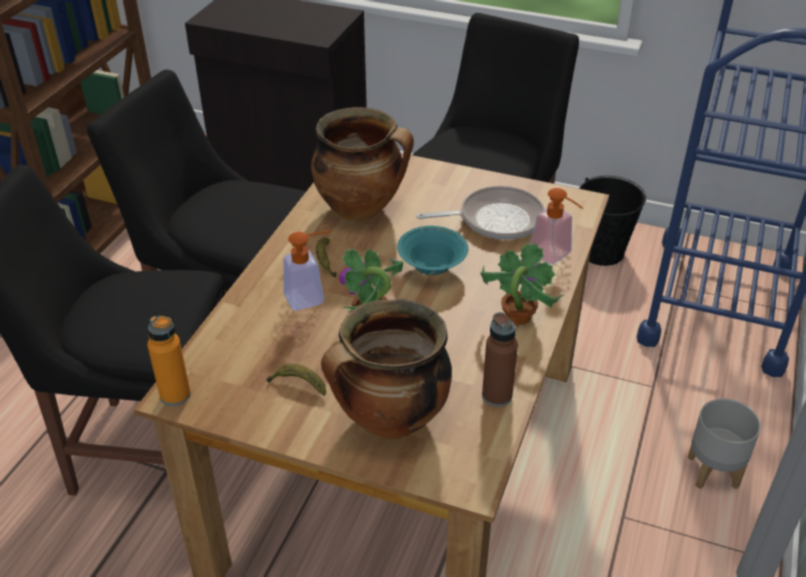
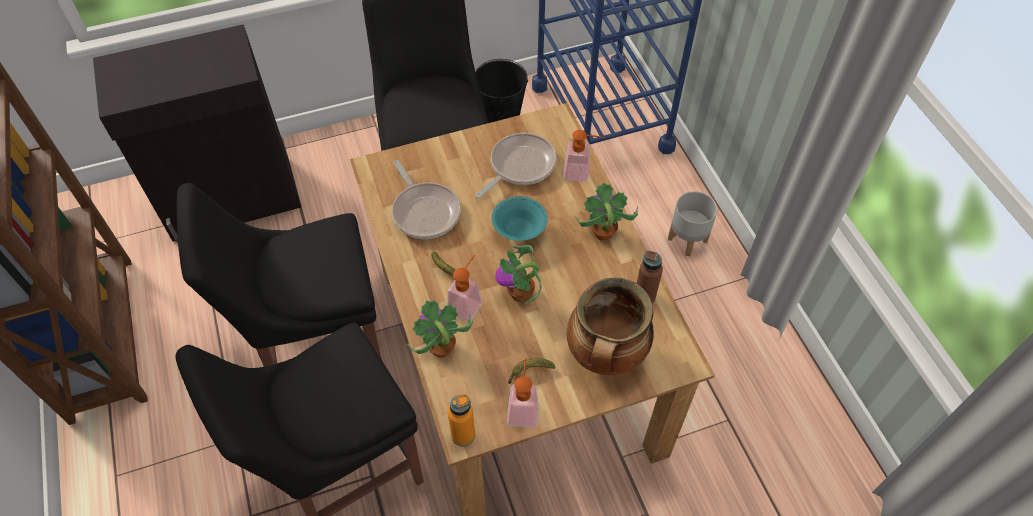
camera: 40 degrees left, 15 degrees up
cooking pot [311,107,414,221] -> frying pan [392,160,461,239]
none -> potted plant [405,300,473,358]
none -> soap dispenser [507,358,539,427]

